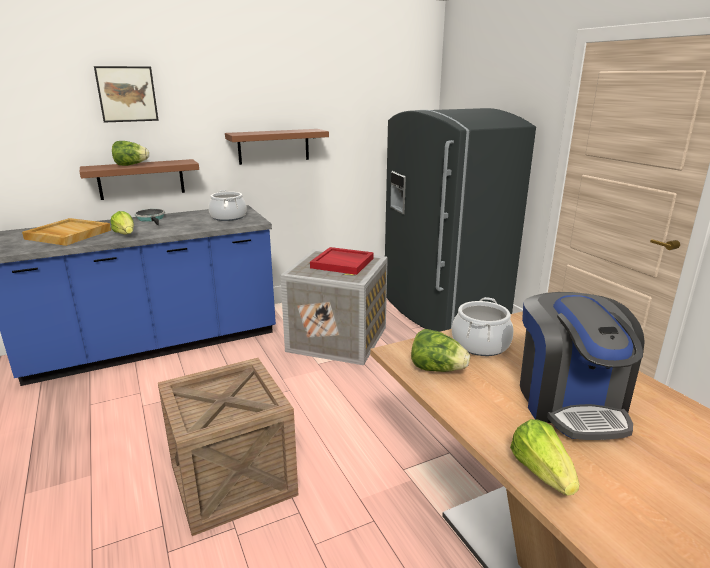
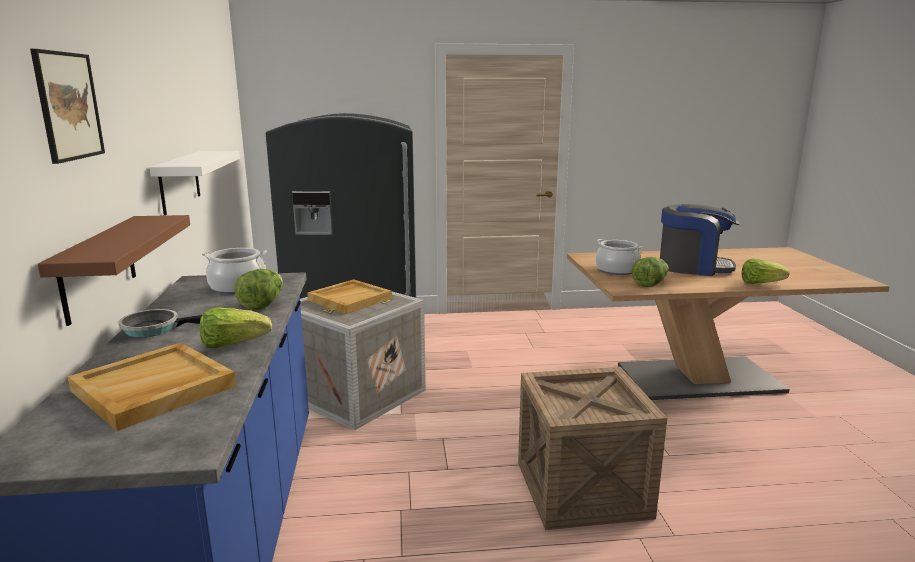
camera: 70 degrees left, 5 degrees down
lettuce [112,141,149,166] -> lettuce moved to [234,269,283,310]
brown shelf [225,129,329,165] -> white shelf [150,151,240,215]
red tray [310,247,374,275] -> beige tray [307,279,392,314]

